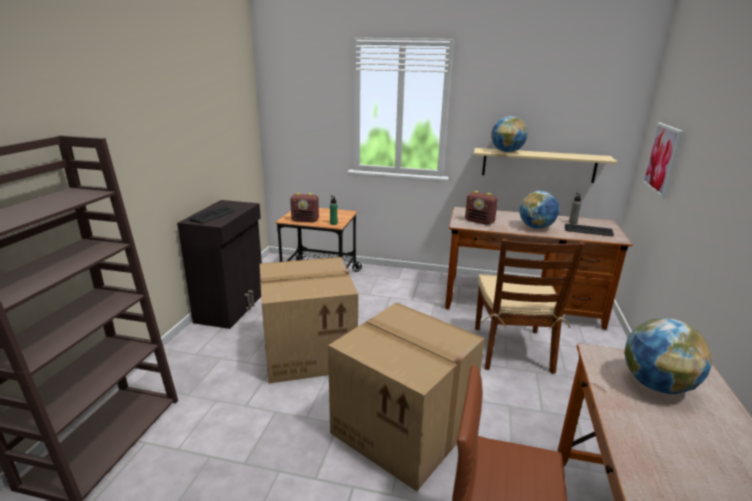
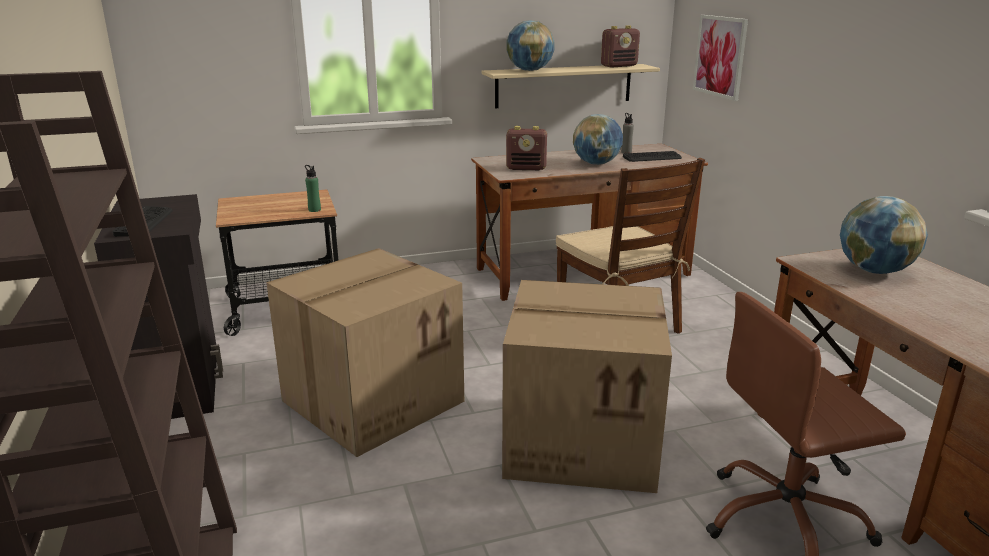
camera: 30 degrees left, 0 degrees up
radio [290,193,319,222] -> radio moved to [601,26,640,68]

